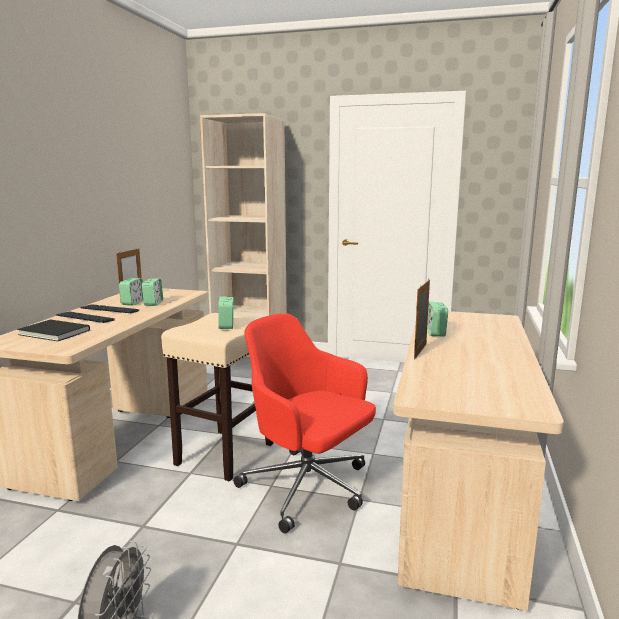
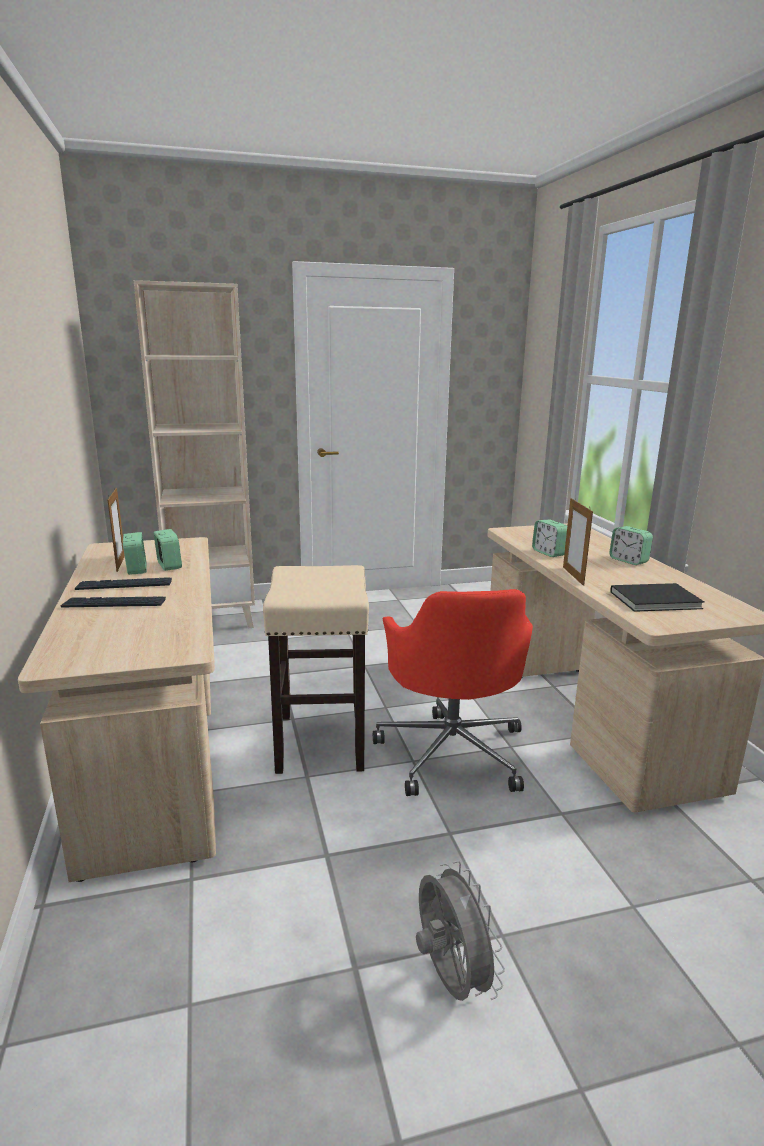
camera: 30 degrees left, 5 degrees up
black book [17,320,90,341] -> black book moved to [610,583,704,612]
alarm clock [218,296,234,329] -> alarm clock moved to [609,526,653,565]
red office chair [233,313,376,534] -> red office chair turned 105 degrees counterclockwise [373,589,533,796]

